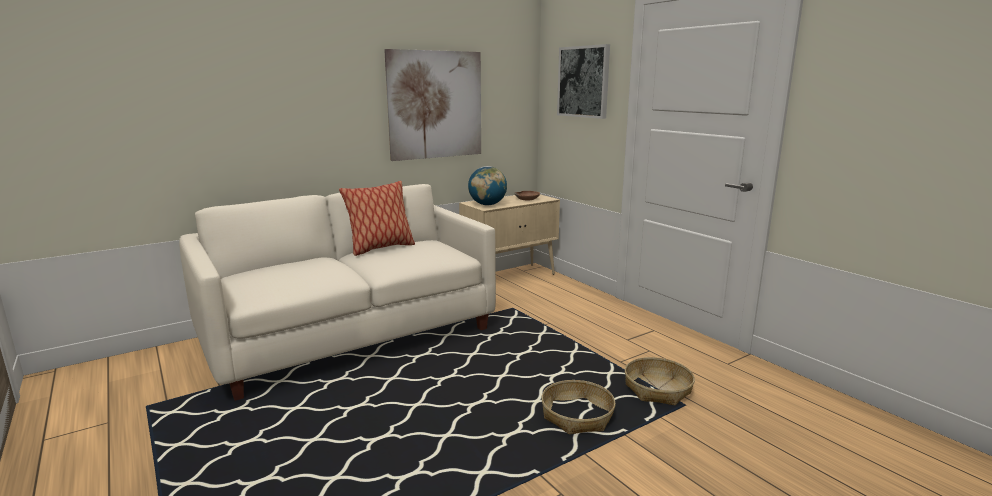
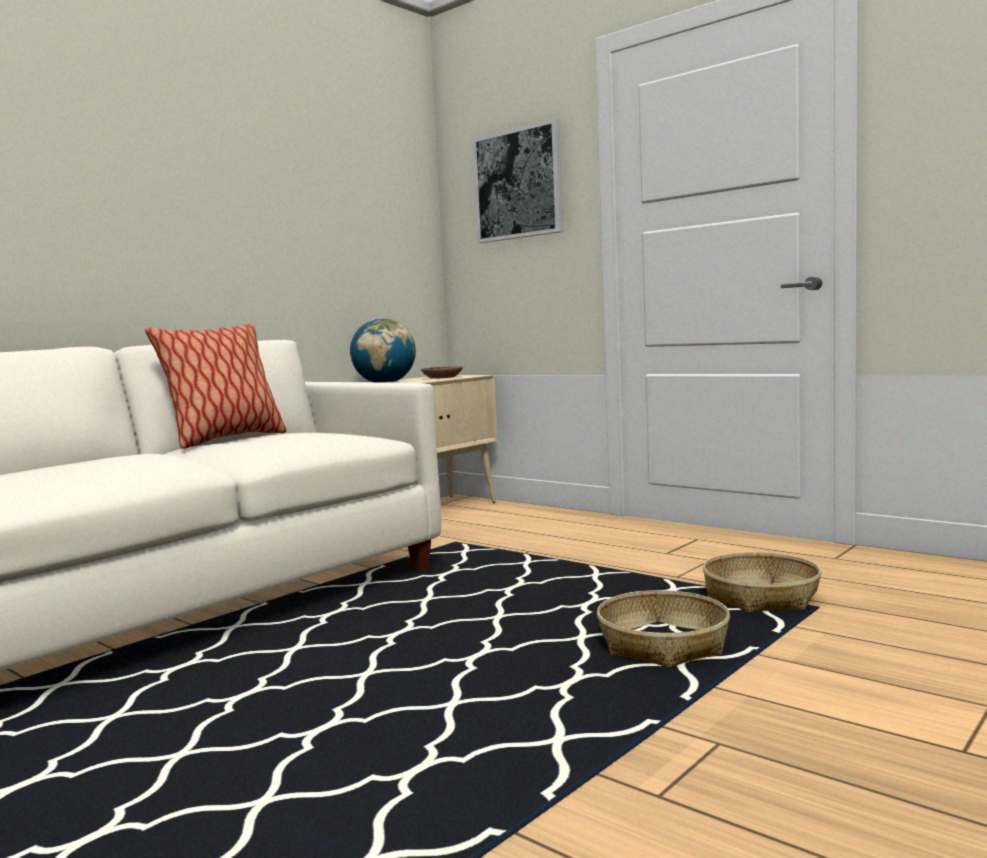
camera: 15 degrees left, 10 degrees down
picture [384,49,481,161] -> none

